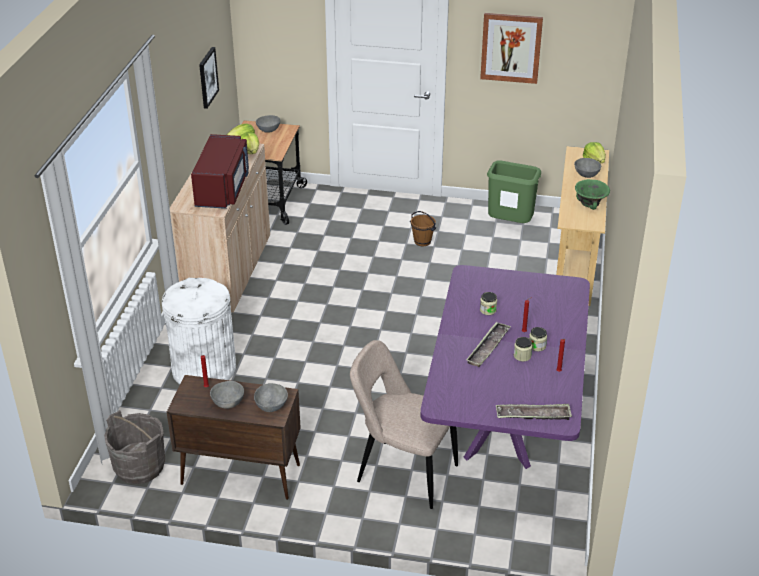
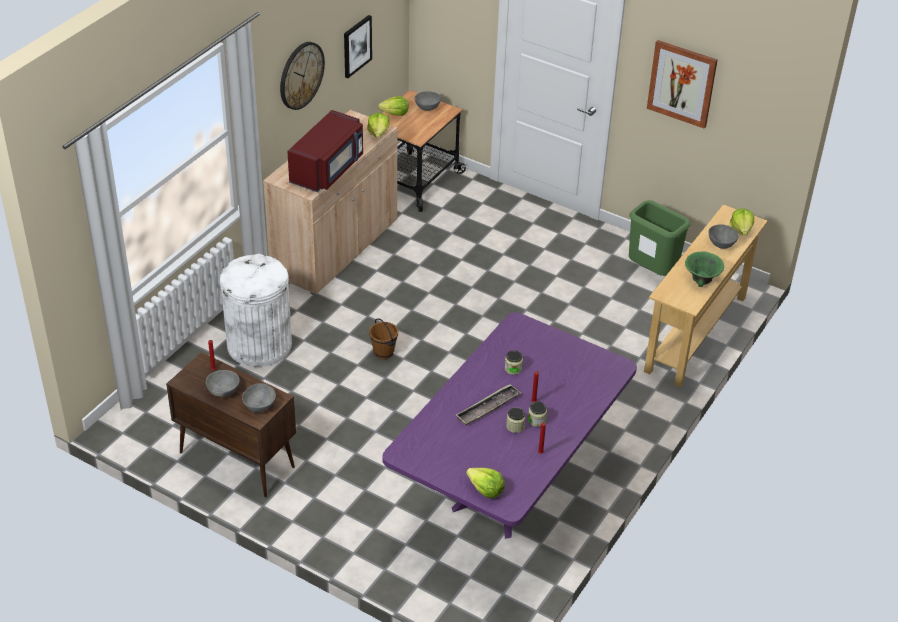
camera: 20 degrees right, 5 degrees up
grey bucket [104,410,165,484] -> none
beige chair [350,340,458,509] -> none
brown bucket [410,211,436,246] -> brown bucket moved to [369,318,398,359]
tray [496,404,572,420] -> lettuce [466,468,505,498]
none -> wall clock [280,42,325,110]

